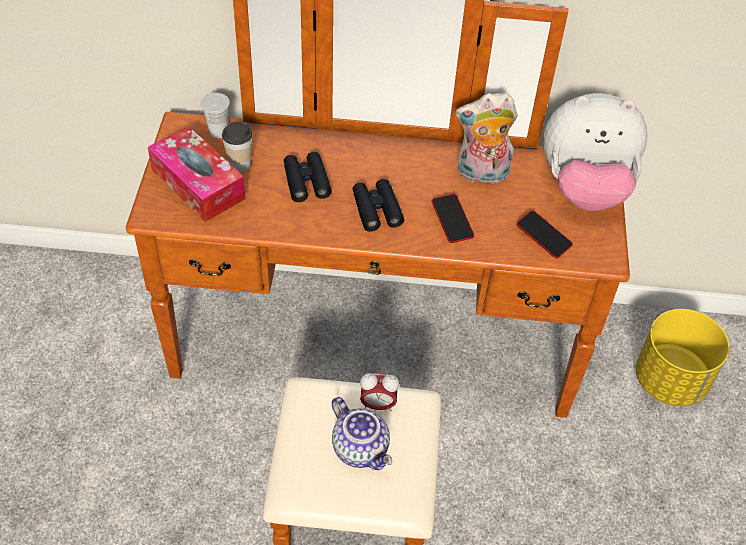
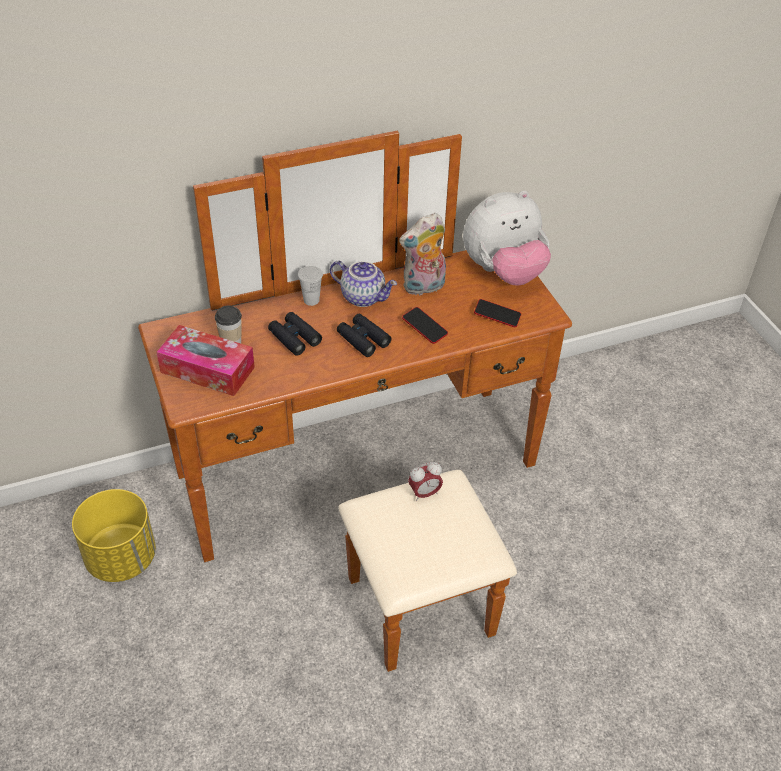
camera: 25 degrees left, 5 degrees down
white cup [201,93,230,138] -> white cup moved to [298,266,323,306]
teapot [332,397,392,470] -> teapot moved to [330,260,397,307]
yellow planter [636,309,730,406] -> yellow planter moved to [72,489,156,582]

